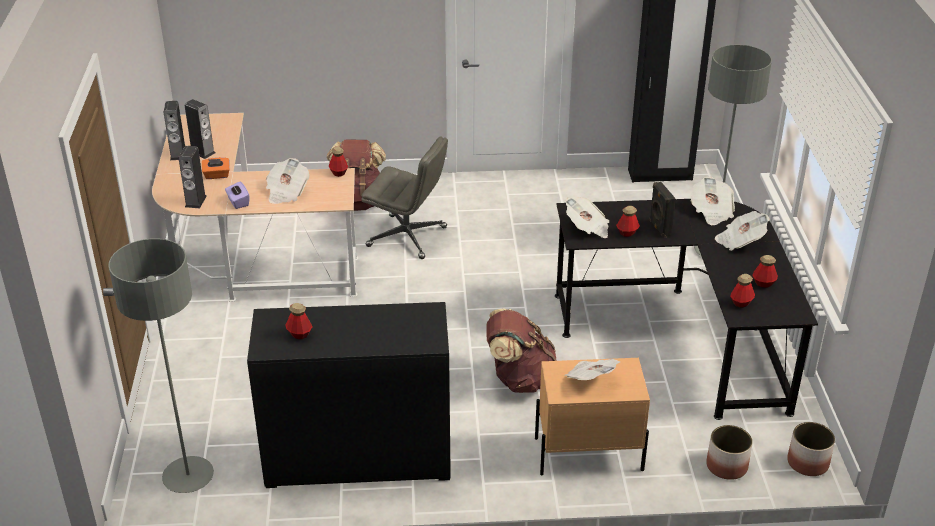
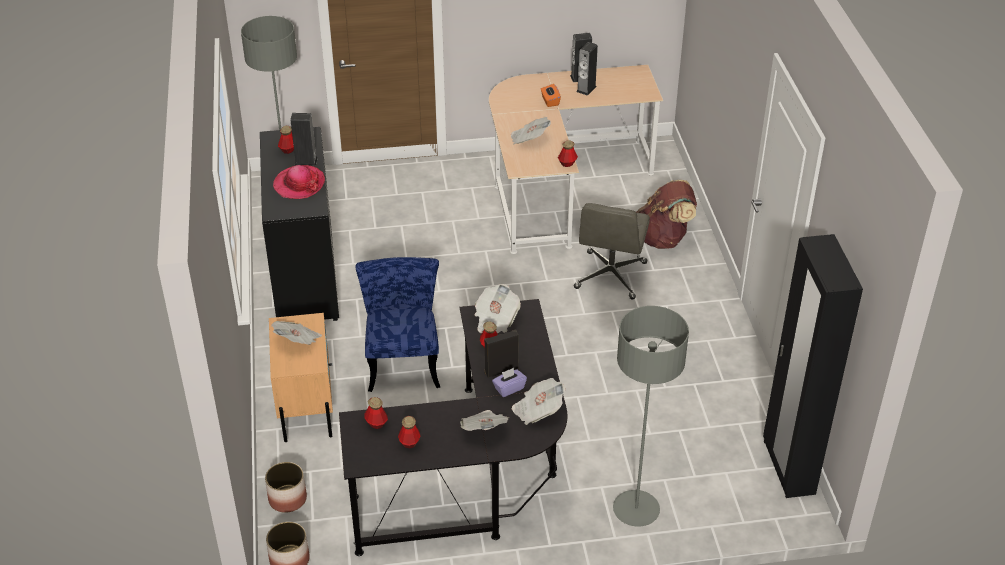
camera: 85 degrees right, 5 degrees up
speaker [178,146,207,208] -> speaker moved to [291,113,318,166]
purple tissue box [225,181,250,209] -> purple tissue box moved to [492,368,527,397]
brown backpack [486,308,557,393] -> blue chair [356,257,440,392]
none -> hat [273,165,325,199]

